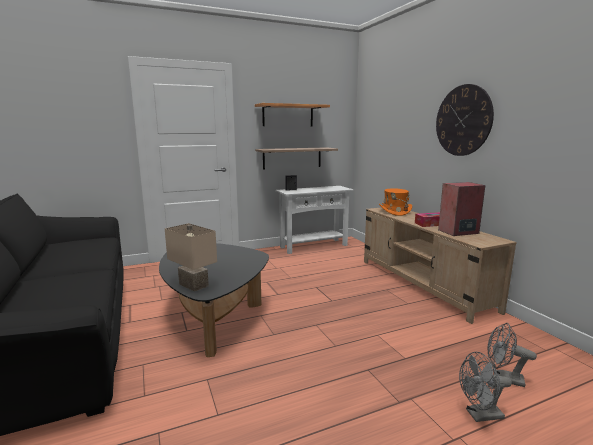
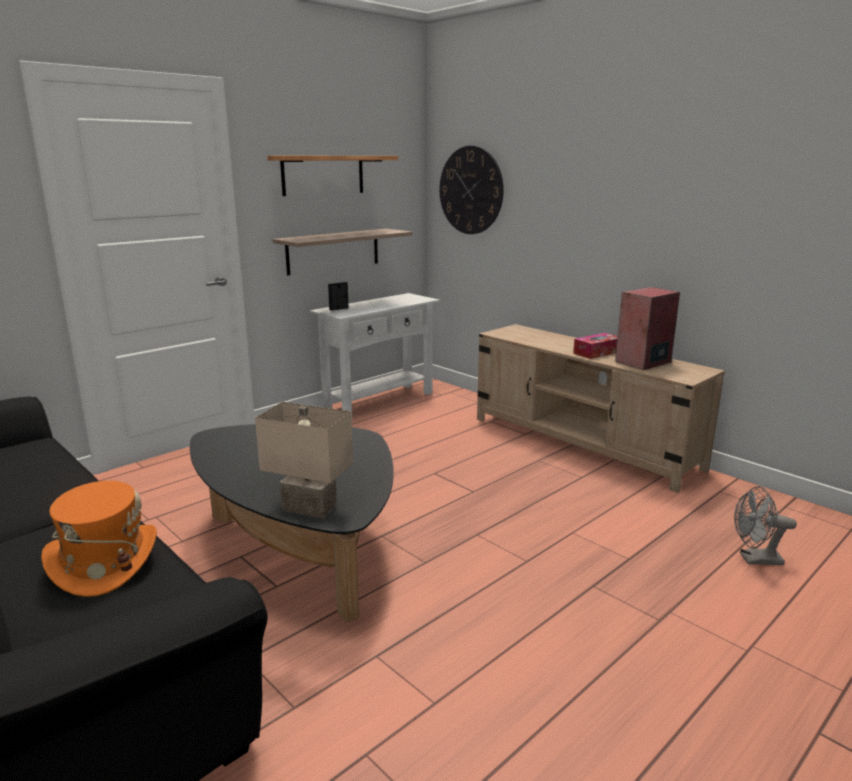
camera: 20 degrees left, 5 degrees up
orange hat [379,188,412,216] -> orange hat moved to [41,481,157,597]
wall clock [436,84,494,156] -> wall clock moved to [440,146,504,234]
grey fan [459,352,512,422] -> none

